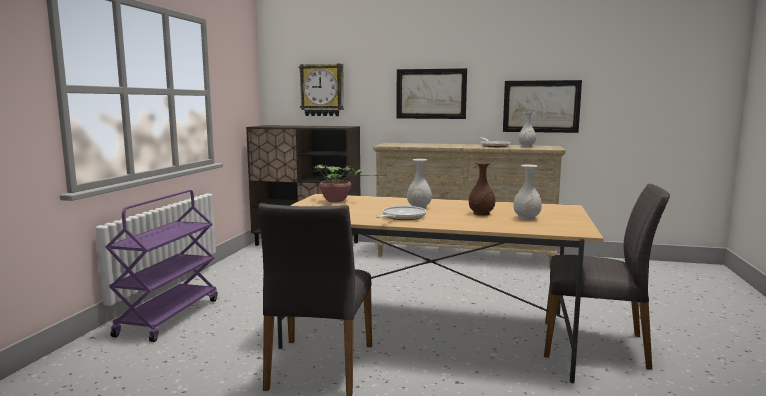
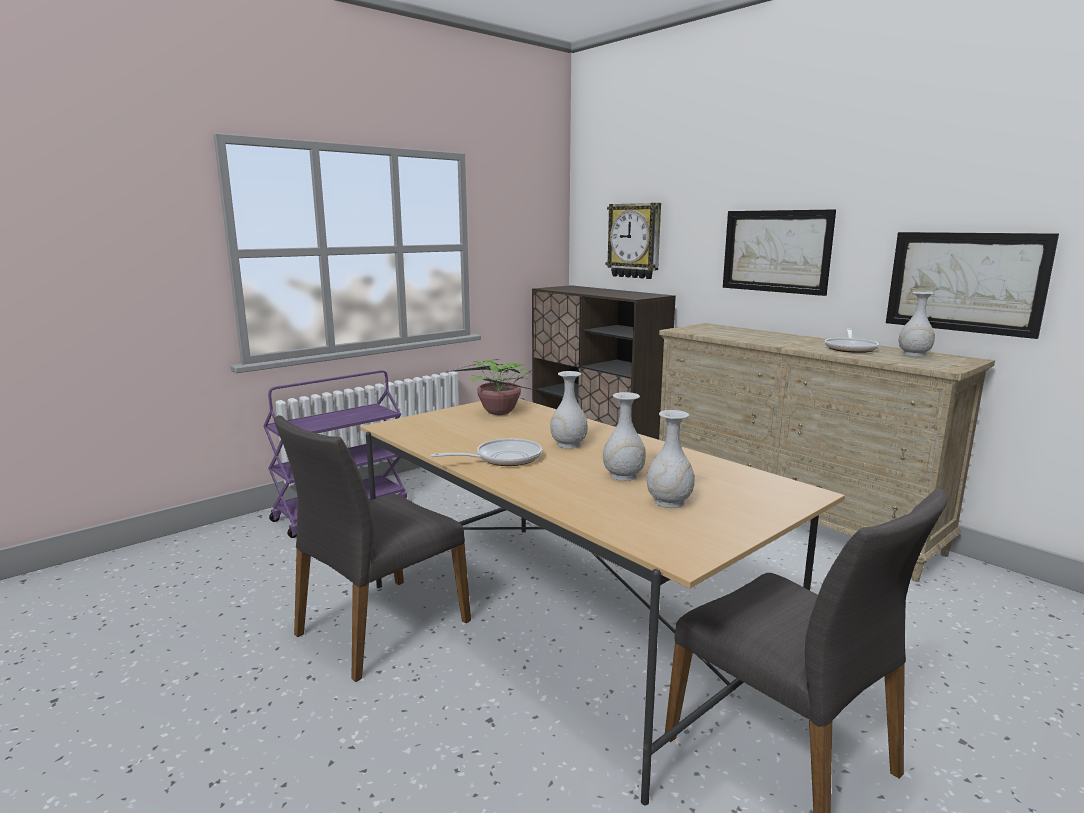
camera: 35 degrees right, 5 degrees up
brown vase [469,162,495,216] -> white vase [603,392,646,481]

